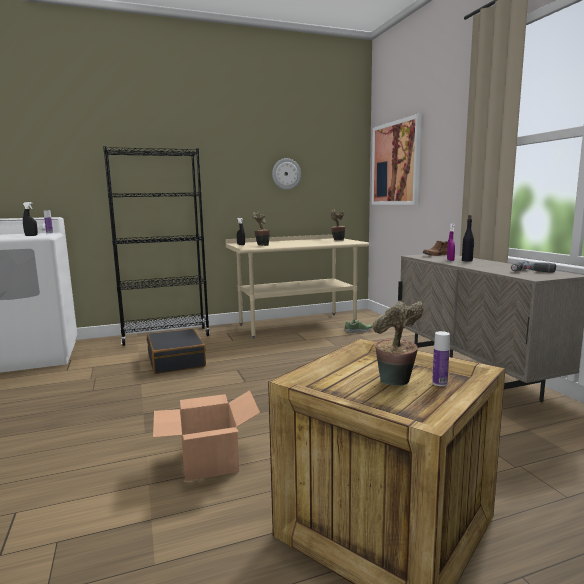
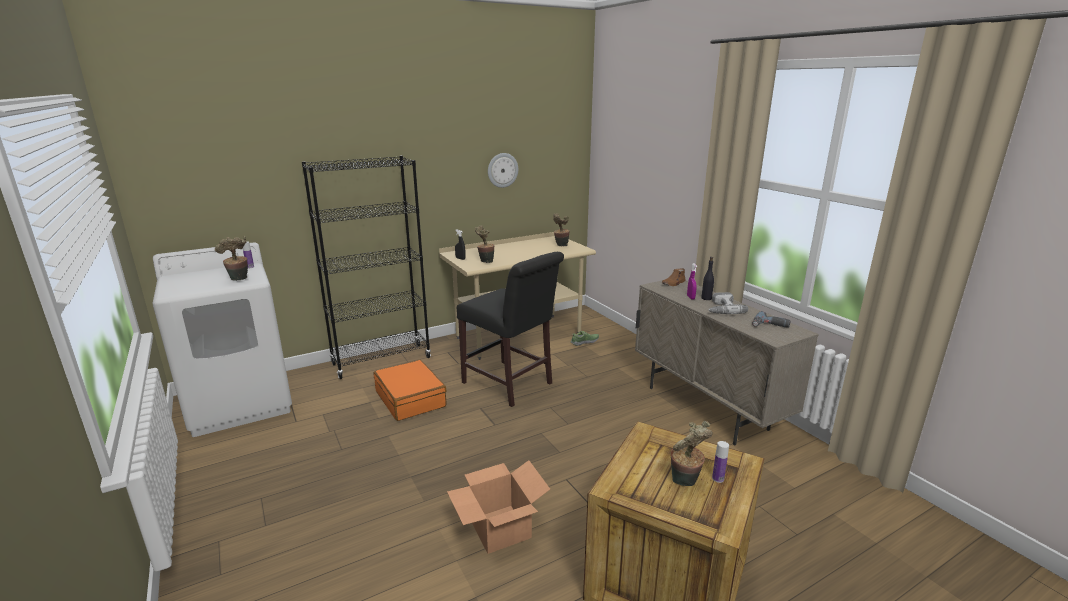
camera: 10 degrees left, 10 degrees up
black spray bottle [23,202,38,236] -> potted plant [215,236,248,281]
black suitcase [147,329,206,374] -> orange suitcase [374,360,446,421]
picture [371,114,422,205] -> none
none -> black chair [457,252,564,407]
none -> power drill [709,292,748,314]

